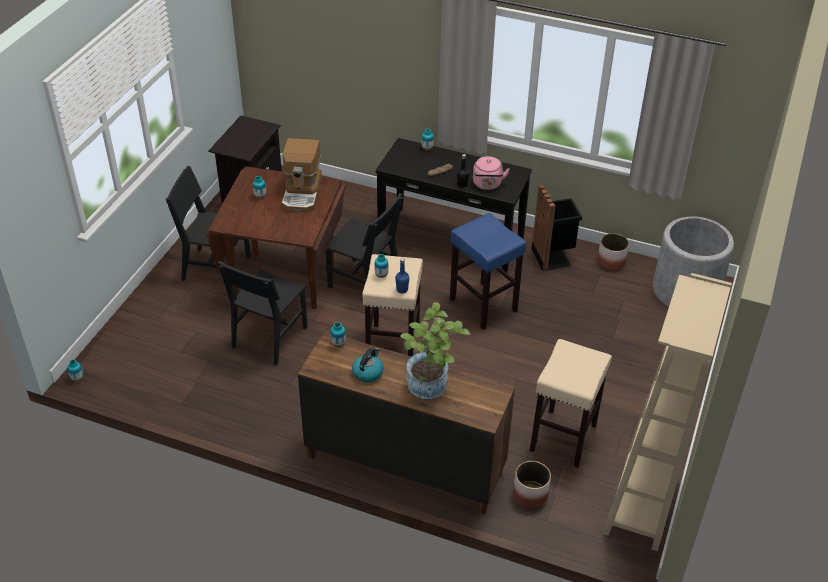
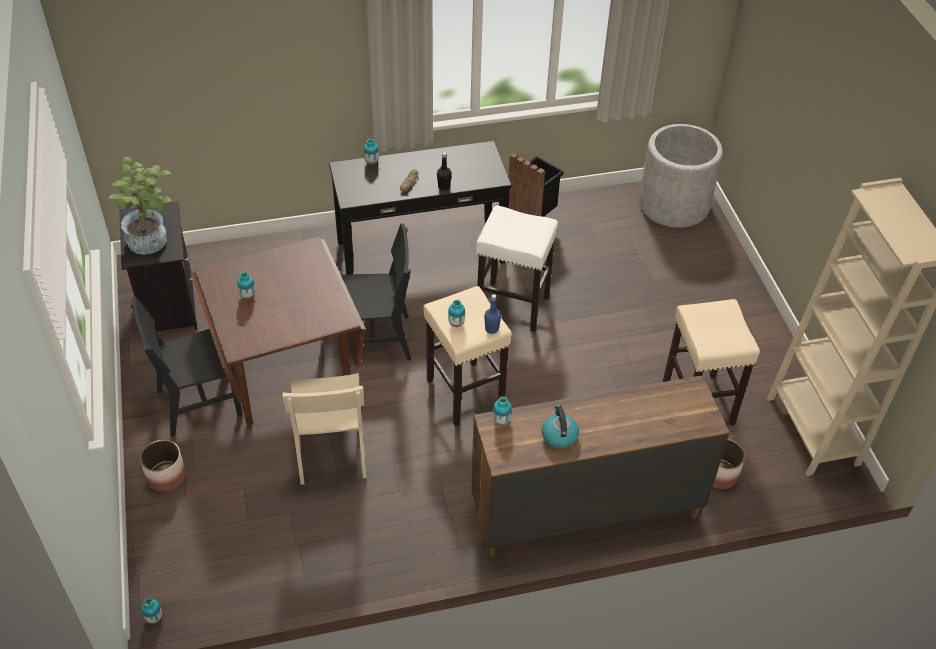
camera: 35 degrees left, 5 degrees up
black chair [218,260,307,365] -> beige chair [282,373,367,485]
coffee machine [282,138,322,212] -> none
potted plant [400,302,470,399] -> potted plant moved to [109,157,172,255]
blue stool [450,213,526,330] -> white stool [476,205,558,332]
pink kettle [473,156,510,190] -> none
planter [597,233,629,270] -> planter moved to [140,440,186,491]

